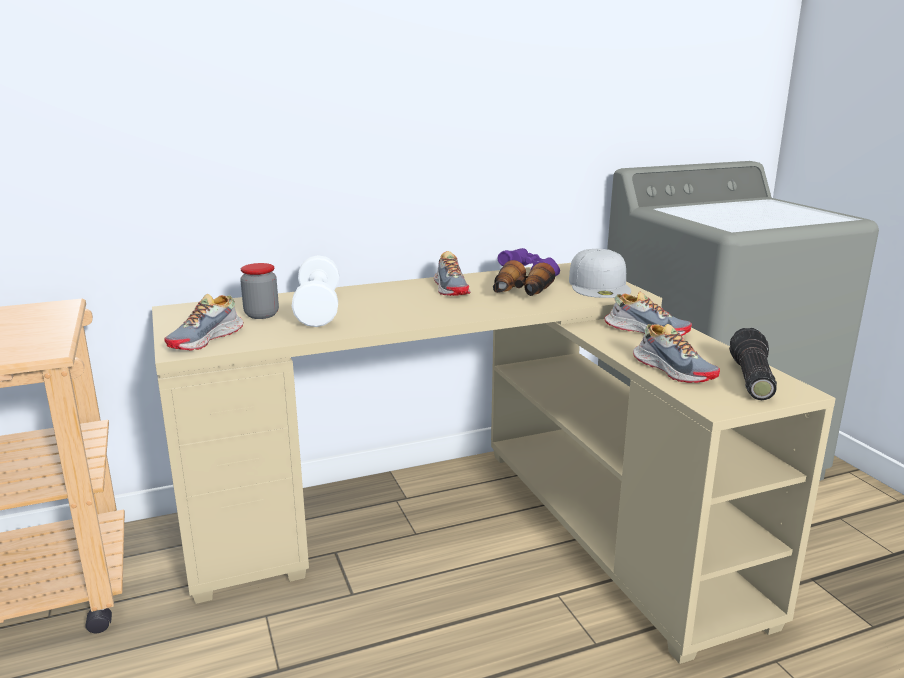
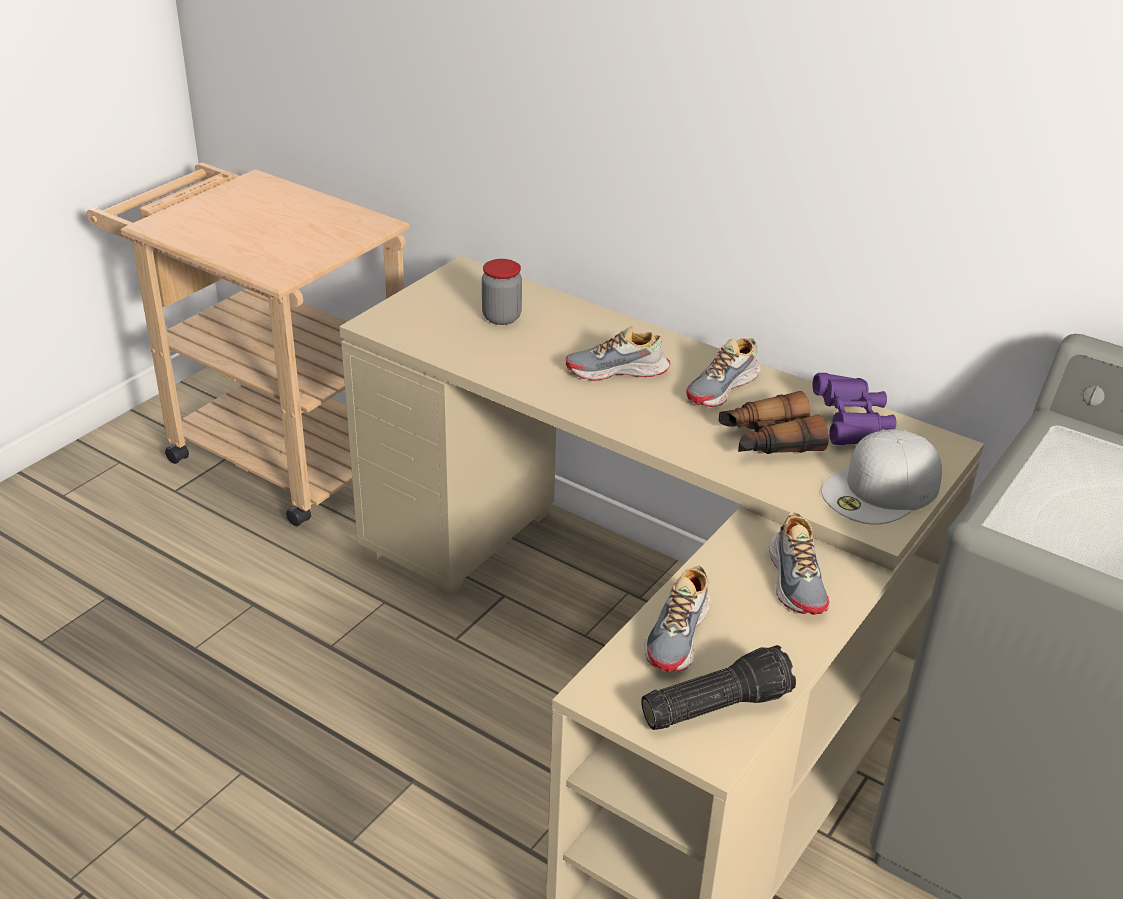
camera: 55 degrees right, 15 degrees up
shoe [164,294,243,350] -> shoe moved to [566,326,670,381]
white dumbbell [292,255,339,327] -> none

